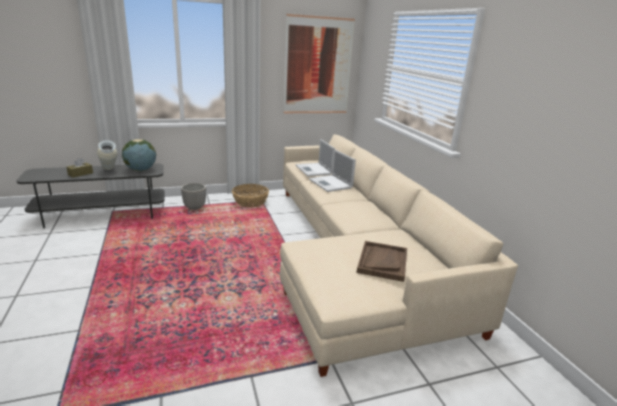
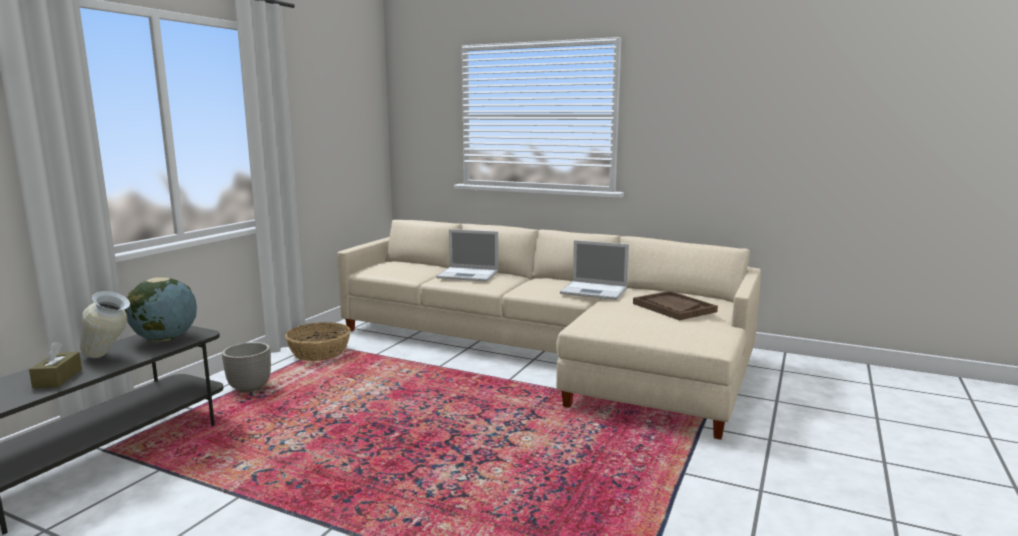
camera: 45 degrees left, 10 degrees down
picture [284,14,355,113] -> none
laptop [296,139,335,177] -> laptop moved to [560,240,629,300]

